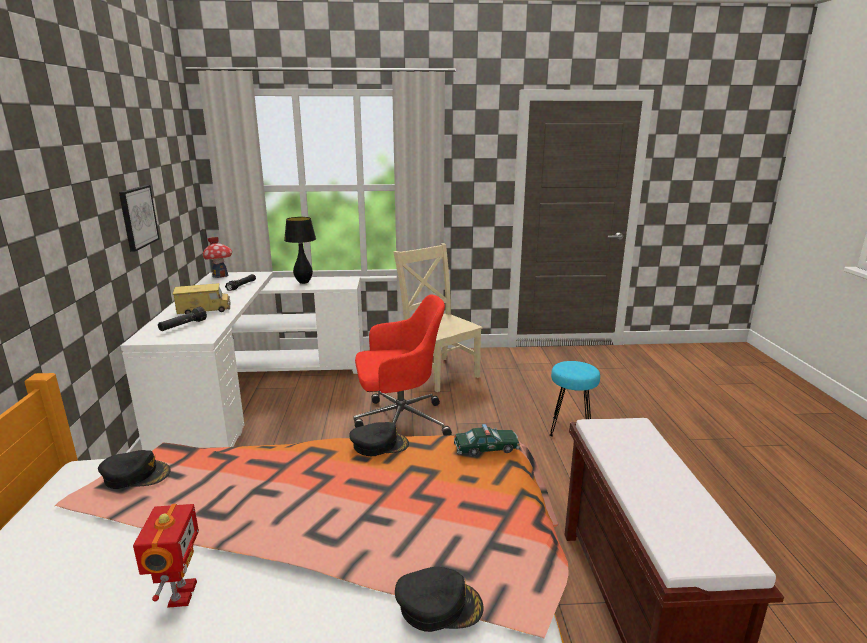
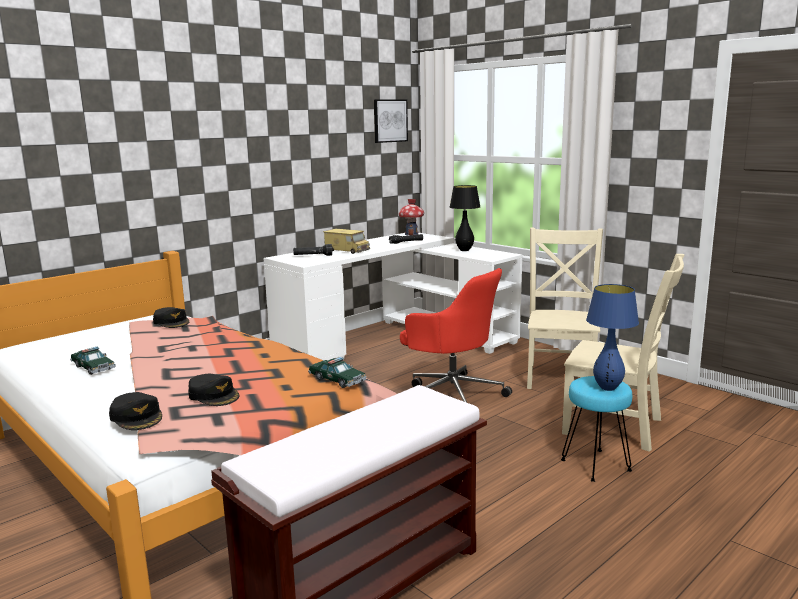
camera: 50 degrees right, 5 degrees down
picture [119,185,160,252] -> picture moved to [374,100,408,143]
toy robot [133,504,199,608] -> toy car [70,347,116,375]
black cap [349,422,409,456] -> black cap moved to [188,374,240,406]
none -> beige chair [562,254,684,452]
none -> blue table lamp [586,284,639,391]

